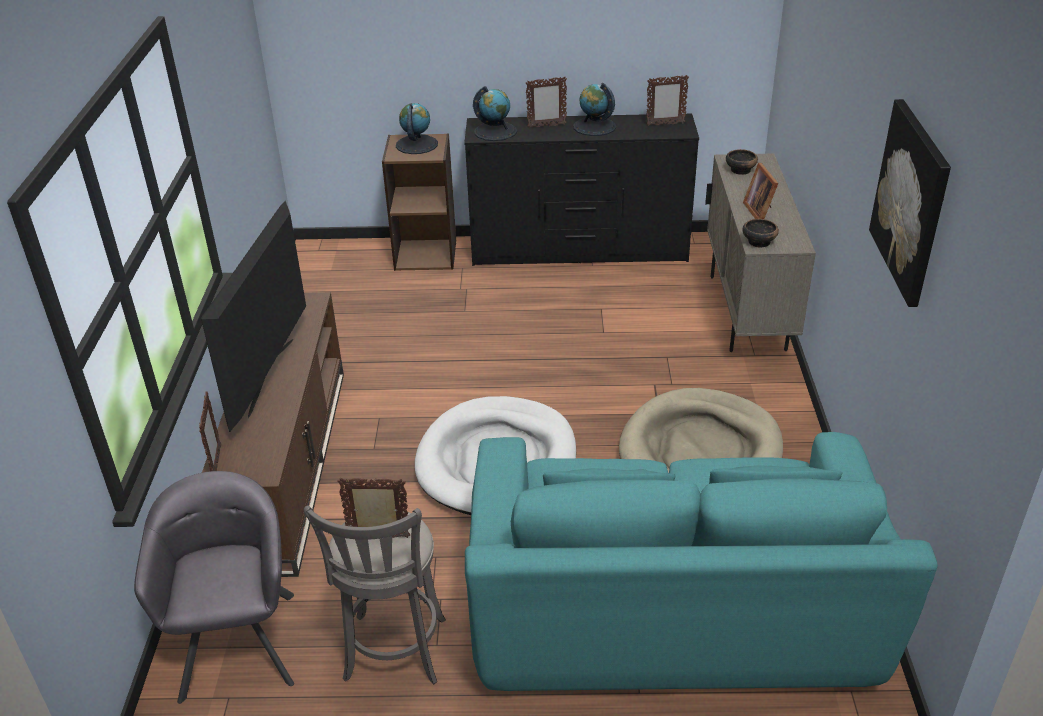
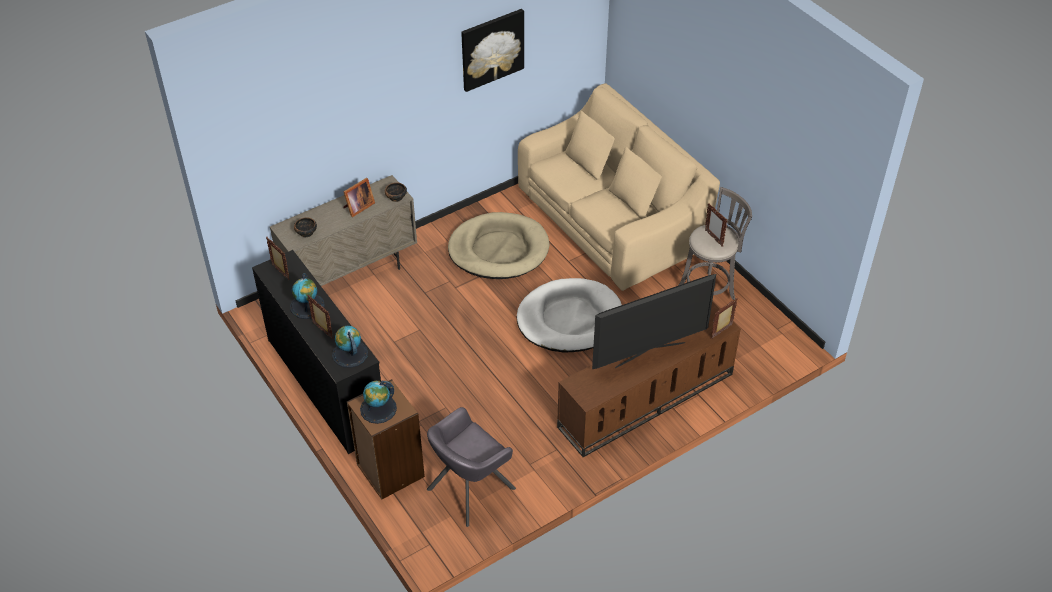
camera: 125 degrees left, 10 degrees up
grey armchair [134,471,294,704] -> grey armchair moved to [427,407,516,527]
turquoise sofa [465,432,938,691] -> beige sofa [518,83,720,291]

